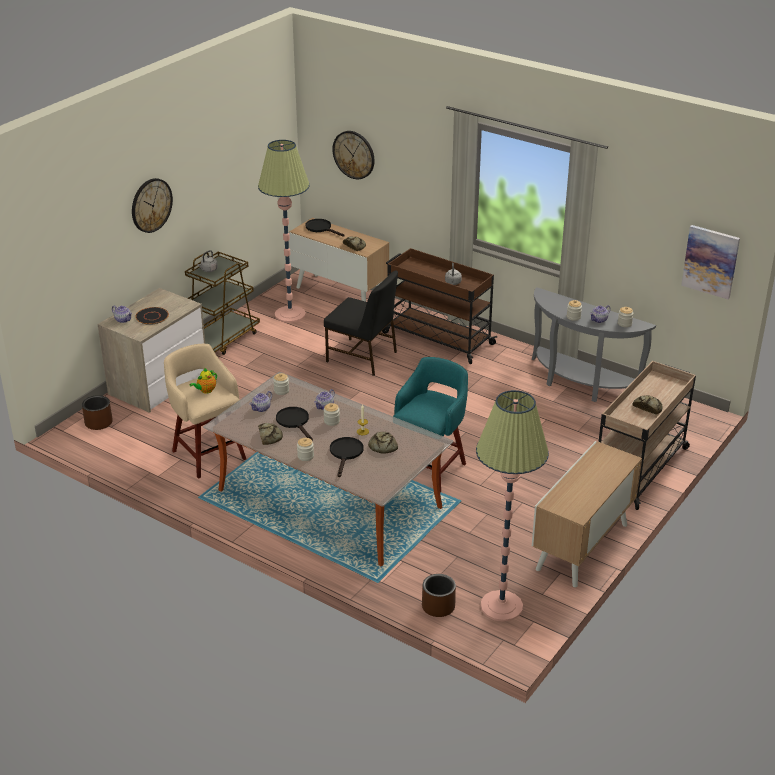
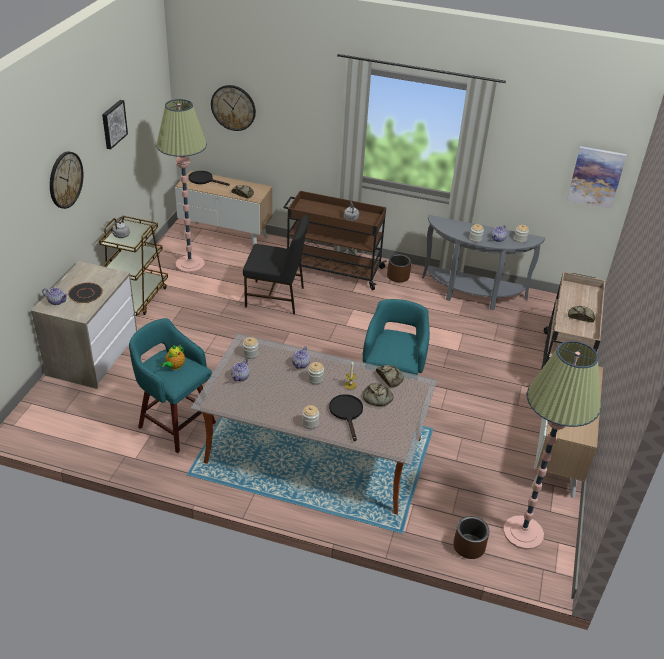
camera: 20 degrees left, 5 degrees up
brown planter [82,395,113,430] -> brown planter moved to [387,254,411,282]
beige stool [164,344,246,479] -> turquoise stool [129,318,216,453]
bread [258,423,283,445] -> bread moved to [376,365,404,387]
black frying pan [276,407,313,440] -> none
none -> picture [102,100,128,149]

